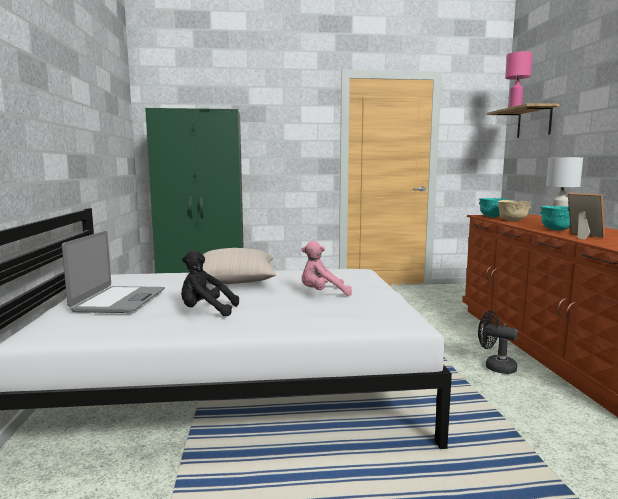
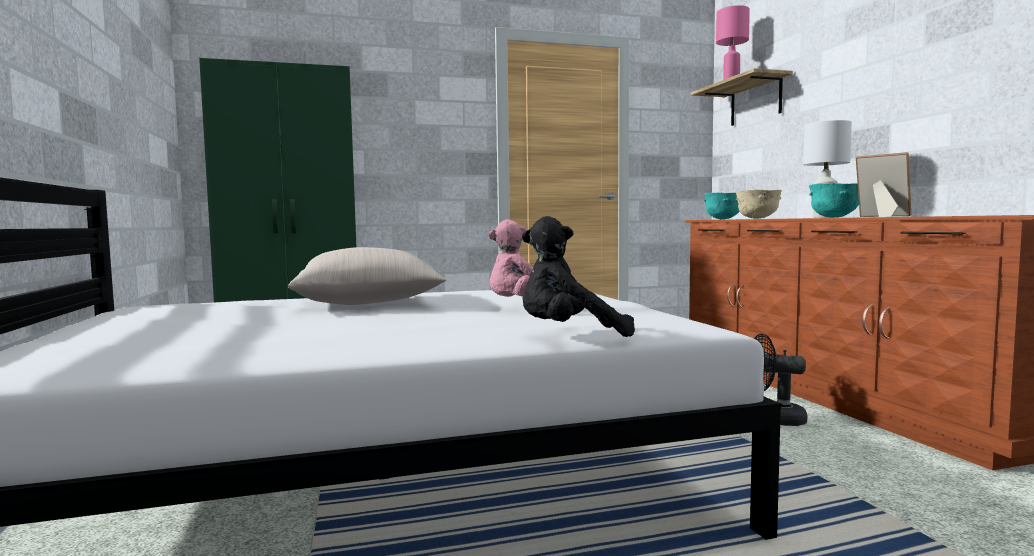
camera: 10 degrees left, 5 degrees down
laptop [62,231,165,313] -> none
black plush toy [181,250,239,316] -> black plush toy moved to [522,216,635,337]

